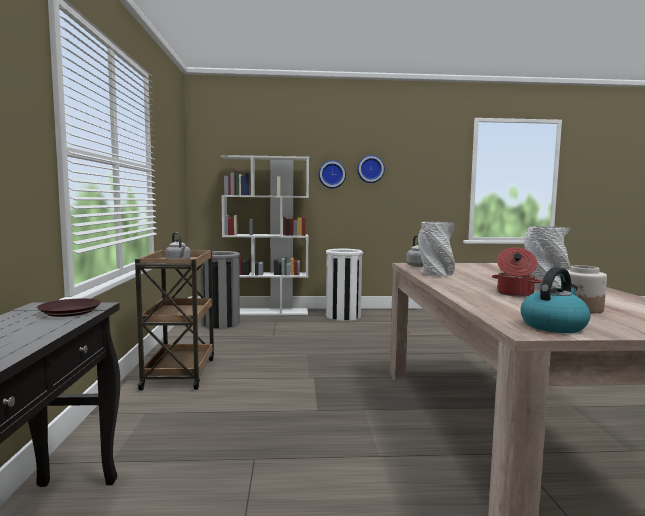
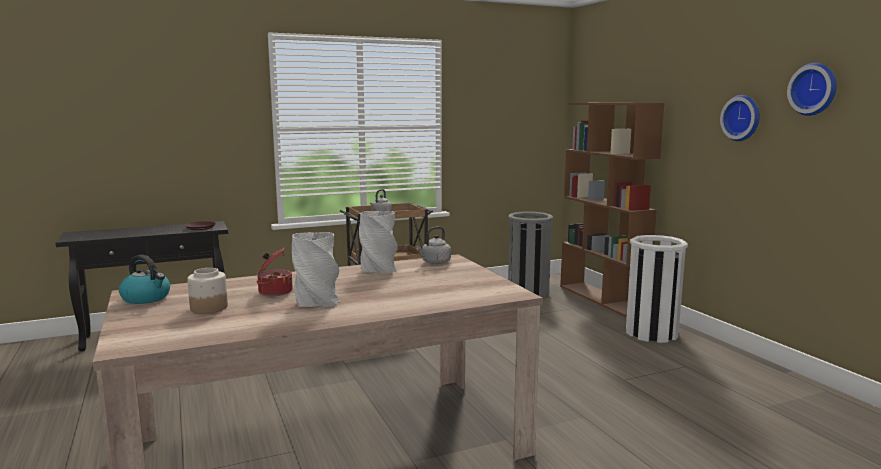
camera: 70 degrees right, 5 degrees up
white bookcase [221,155,309,315] -> brown bookcase [560,103,664,317]
wall clock [318,160,346,188] -> wall clock moved to [787,63,837,116]

